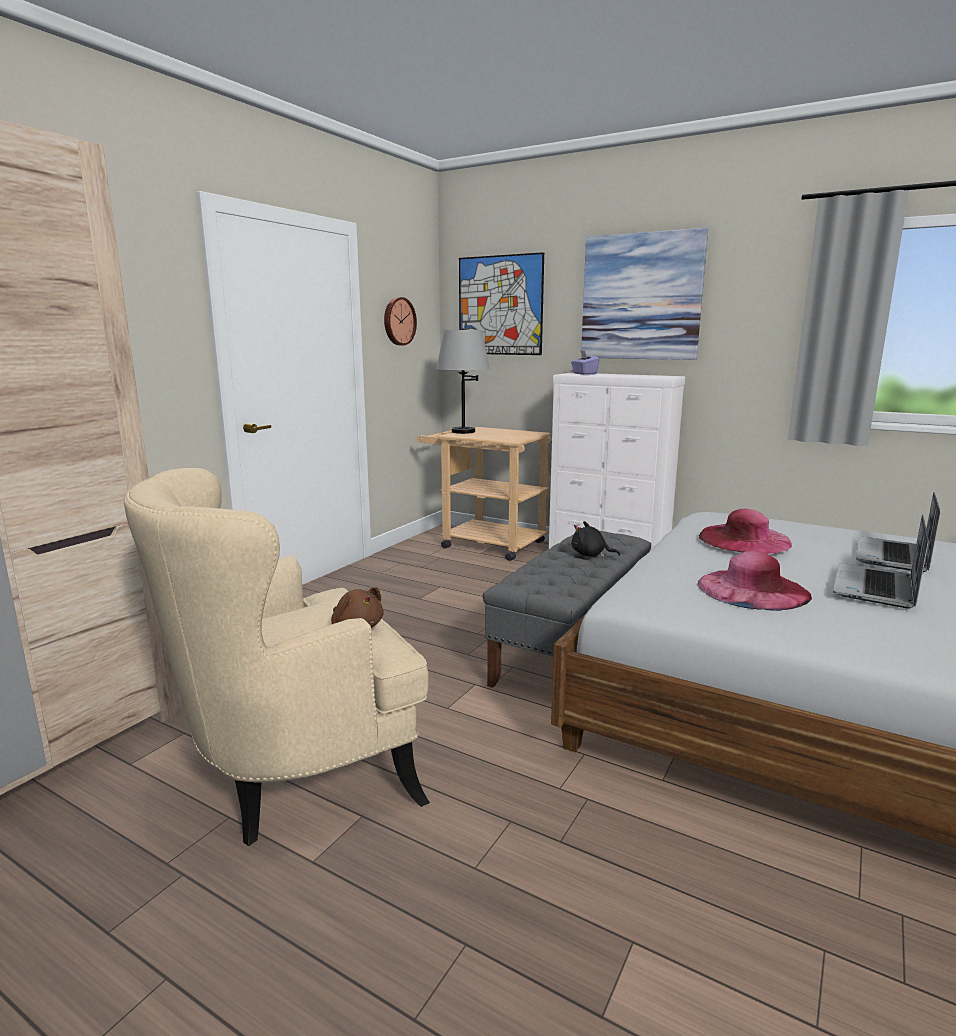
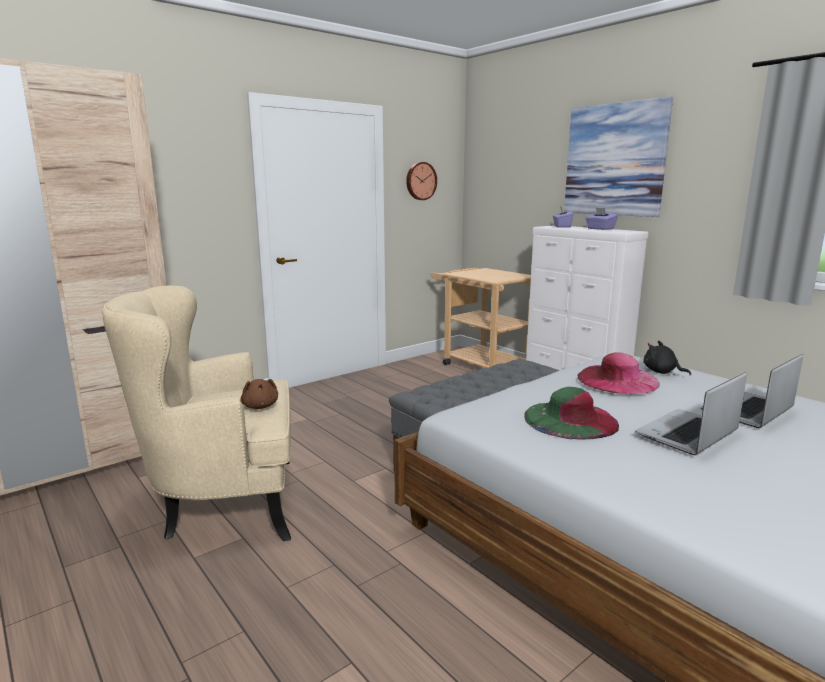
camera: 20 degrees right, 0 degrees up
grey table lamp [436,329,490,434] -> none
picture [459,252,544,355] -> none
black plush toy [571,521,620,557] -> black plush toy moved to [644,340,691,375]
pink hat [697,551,812,611] -> green hat [524,387,619,440]
none -> purple tissue box [586,208,618,230]

